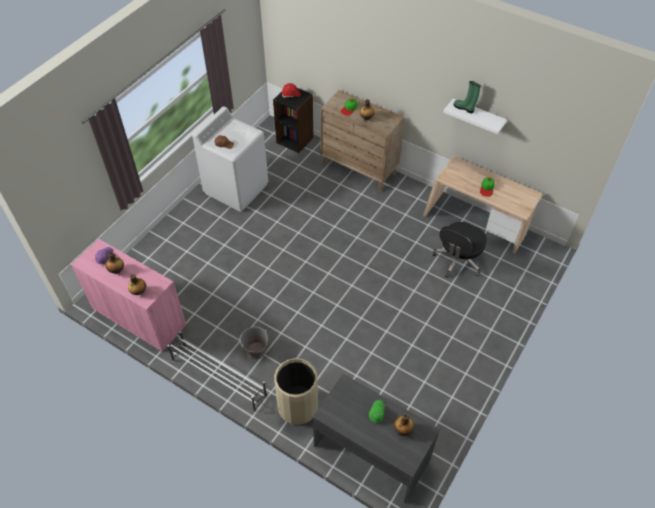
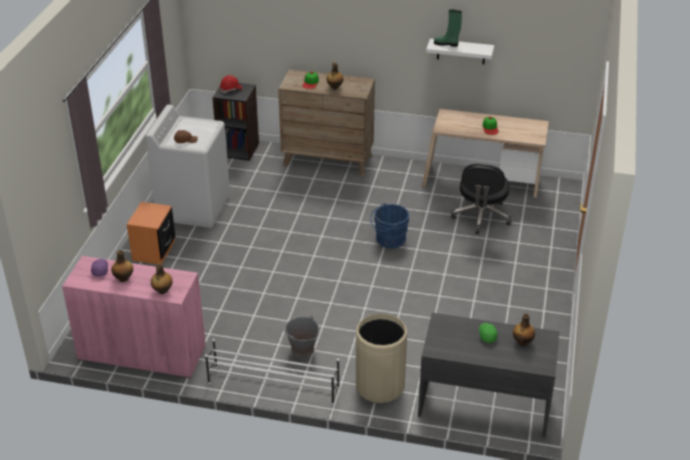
camera: 20 degrees left, 15 degrees down
none -> orange nightstand [127,202,175,264]
none -> blue bucket [370,203,409,248]

